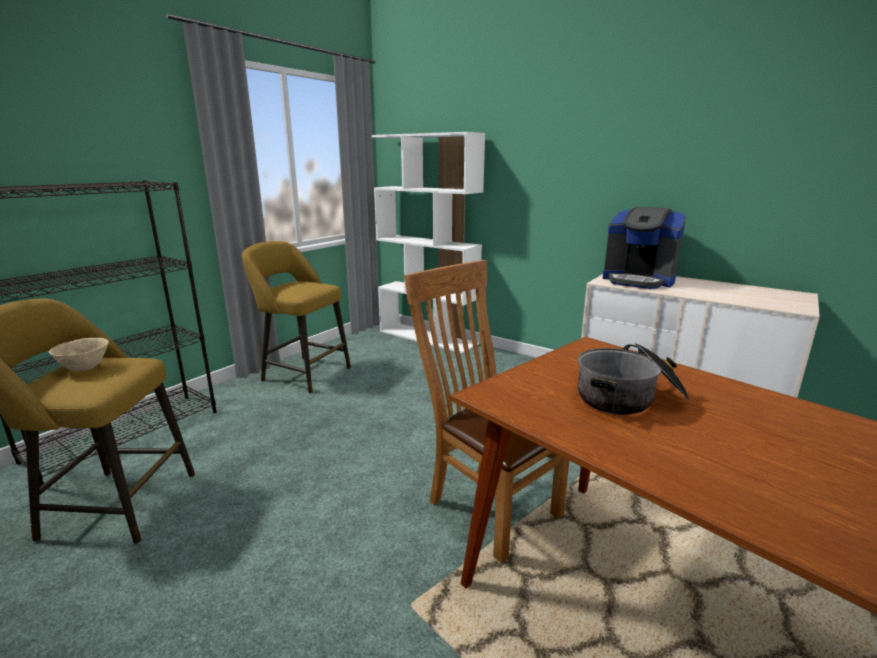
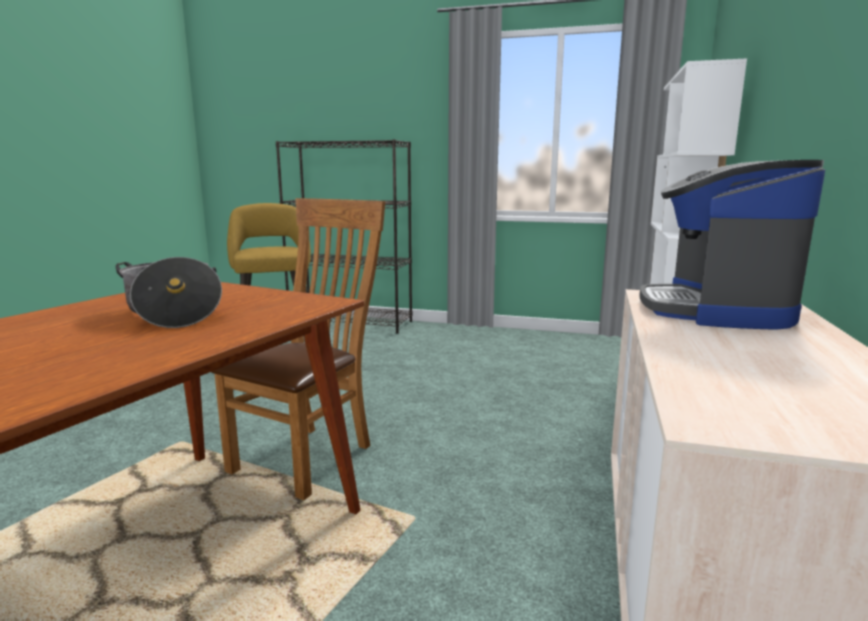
camera: 70 degrees right, 5 degrees down
beige bowl [49,338,109,371] -> none
yellow stool [242,241,351,394] -> none

